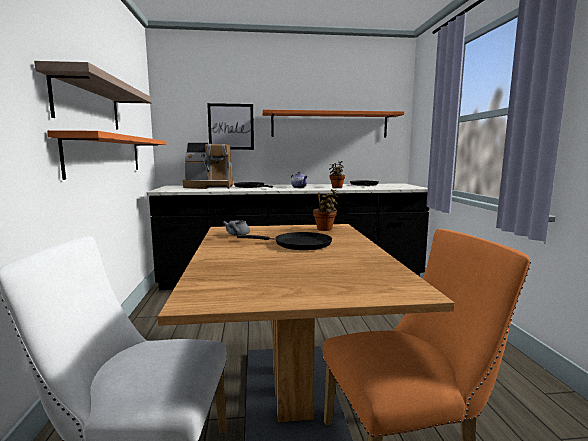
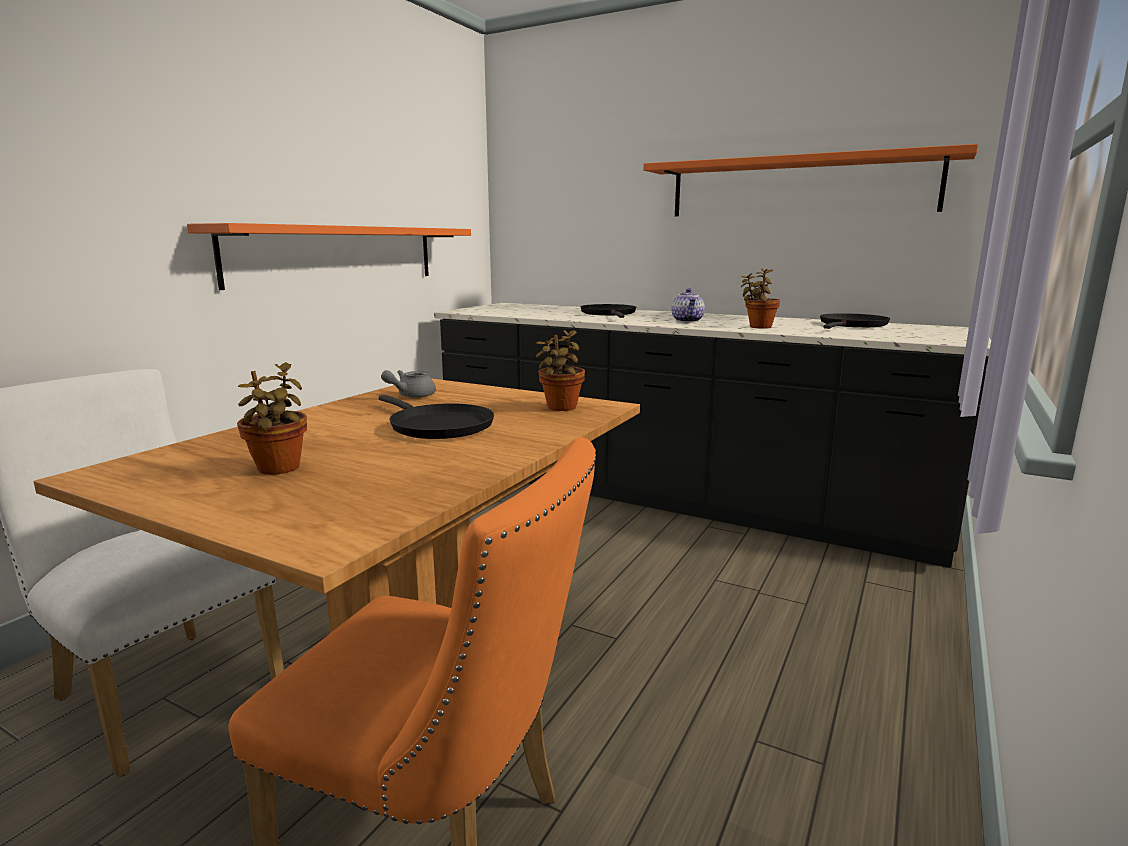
camera: 35 degrees right, 5 degrees up
shelf [34,61,152,130] -> none
coffee machine [182,143,233,189] -> none
picture [207,103,254,150] -> none
none -> potted plant [237,362,307,475]

